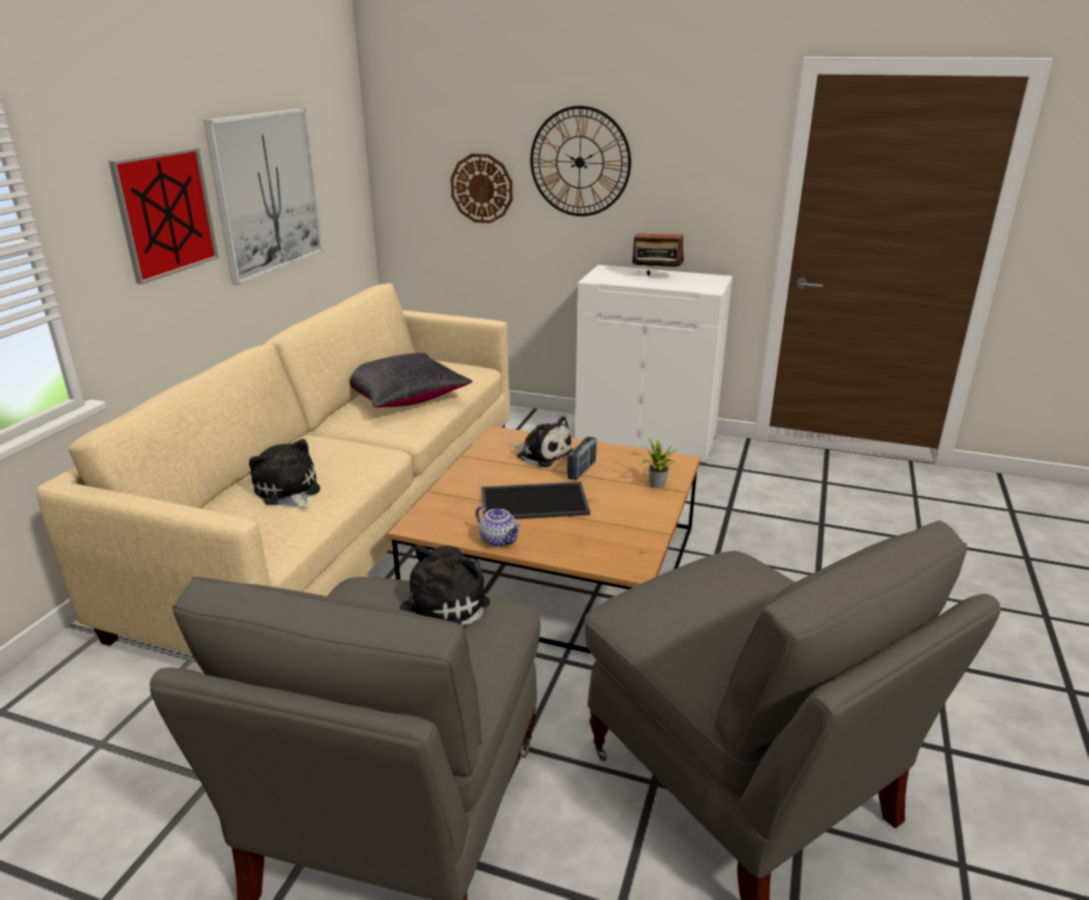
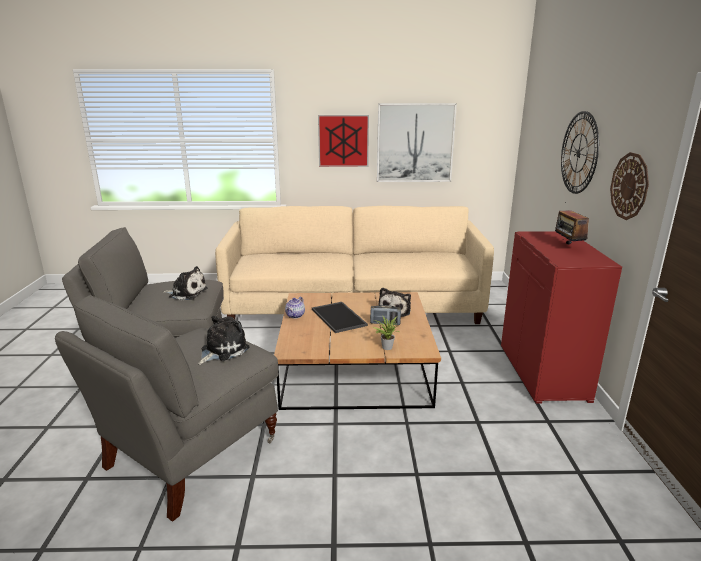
camera: 70 degrees right, 5 degrees down
plush toy [249,439,320,510] -> plush toy moved to [198,316,250,365]
black pillow [350,353,473,408] -> none
wall clock [450,154,513,223] -> wall clock moved to [610,152,649,220]
white cabinet [575,265,733,465] -> red cabinet [501,231,622,404]

